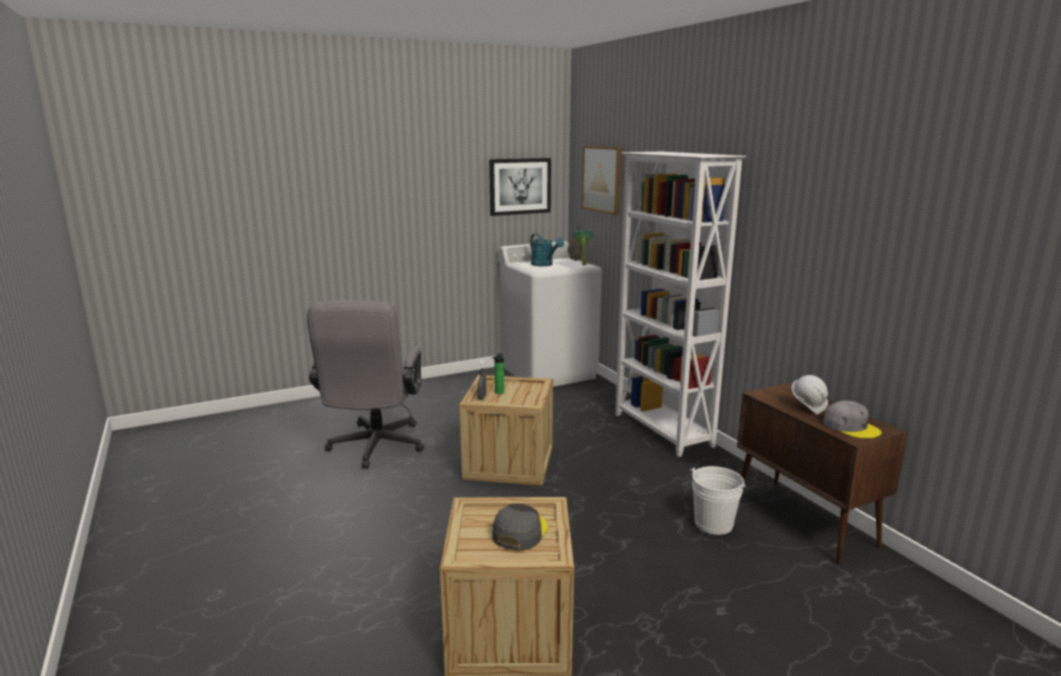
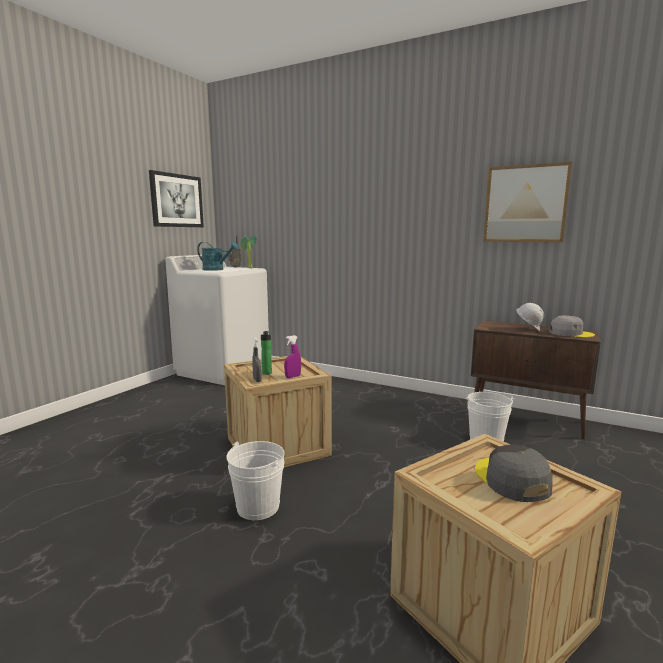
camera: 35 degrees left, 5 degrees down
grey office chair [307,300,424,468] -> none
picture [582,145,622,215] -> picture moved to [483,162,572,242]
white bookcase [615,152,746,457] -> none
none -> white bucket [226,441,285,520]
none -> purple spray bottle [284,335,301,378]

